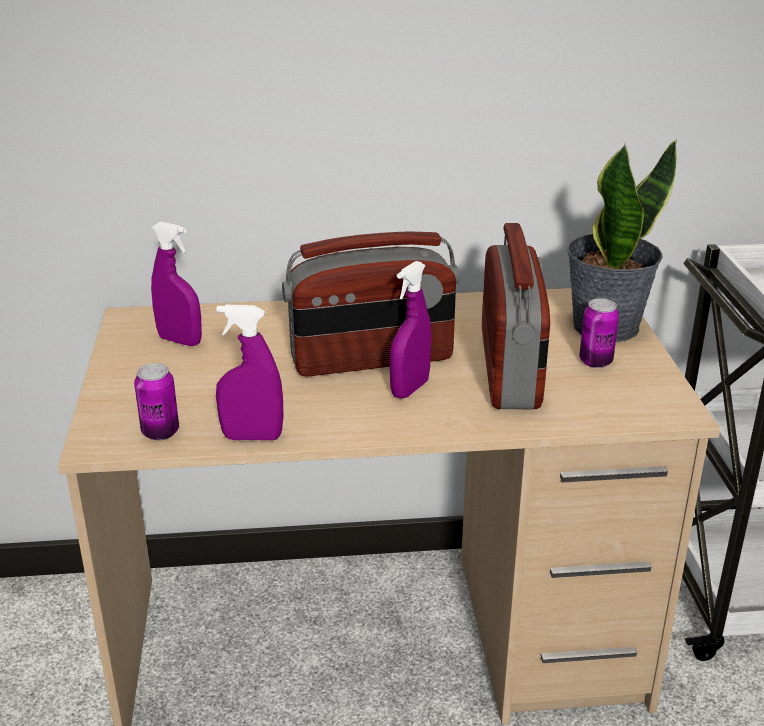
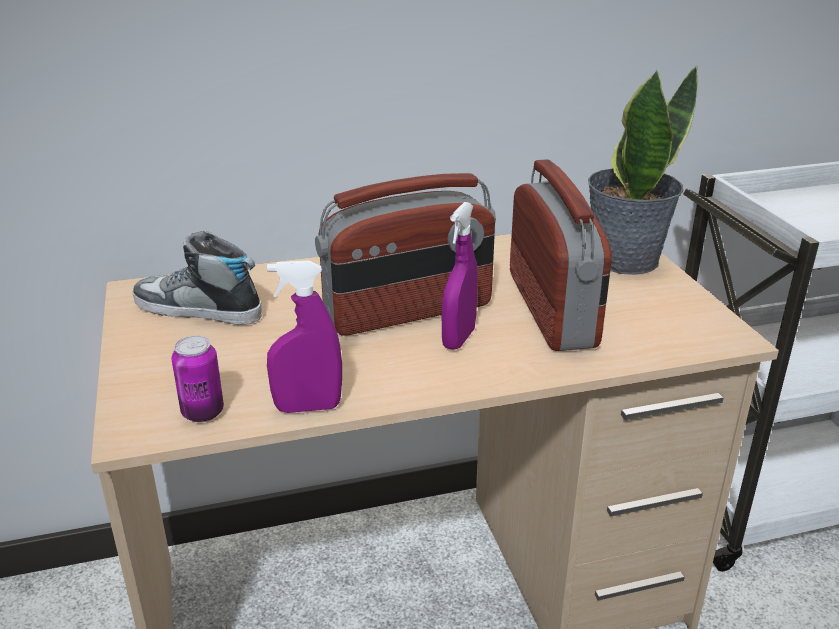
camera: 10 degrees left, 0 degrees up
purple spray bottle [151,221,202,346] -> shoe [133,231,262,325]
can [579,298,619,368] -> none

